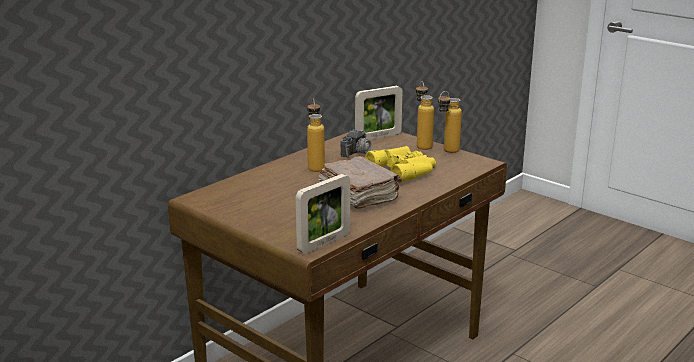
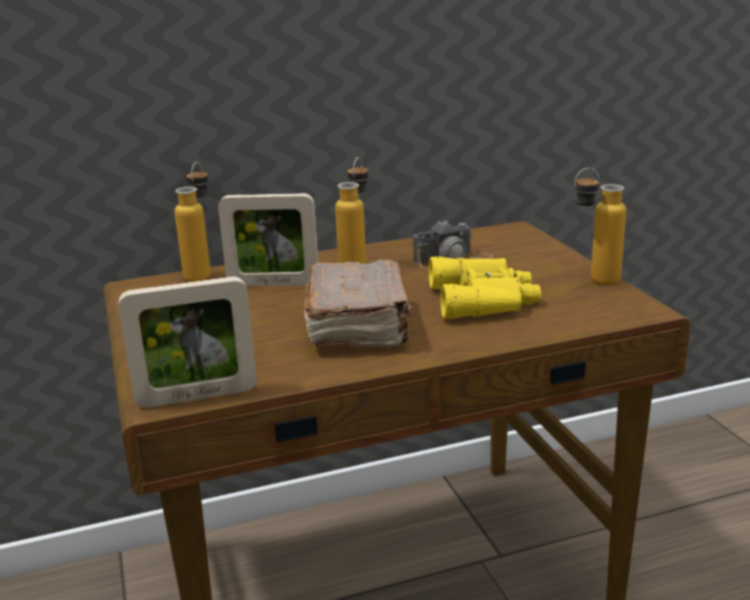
camera: 30 degrees right, 0 degrees up
picture frame [355,86,402,140] -> picture frame moved to [218,193,318,286]
bottle [416,81,434,150] -> bottle moved to [175,162,211,282]

